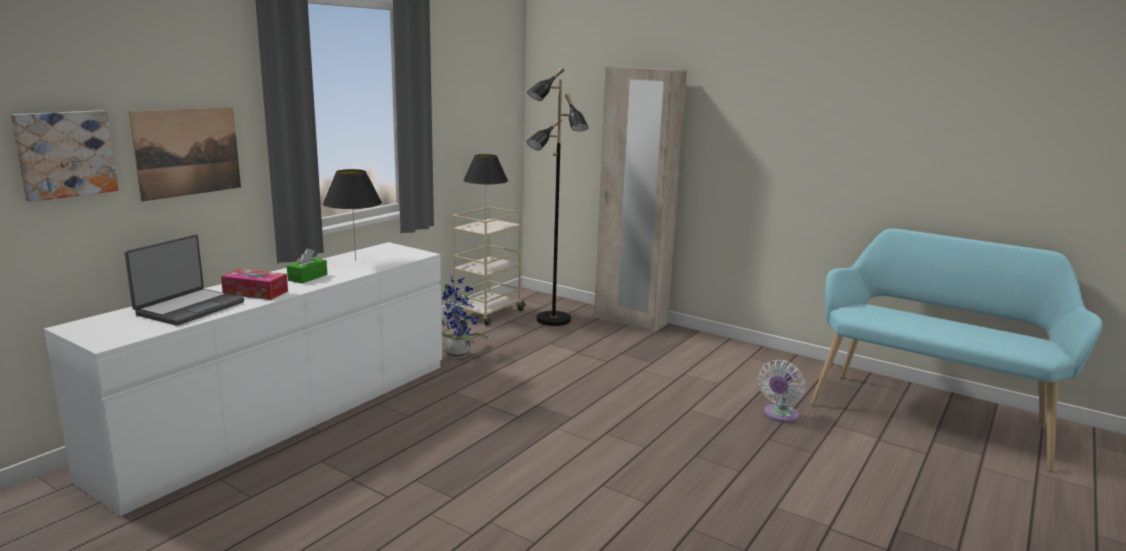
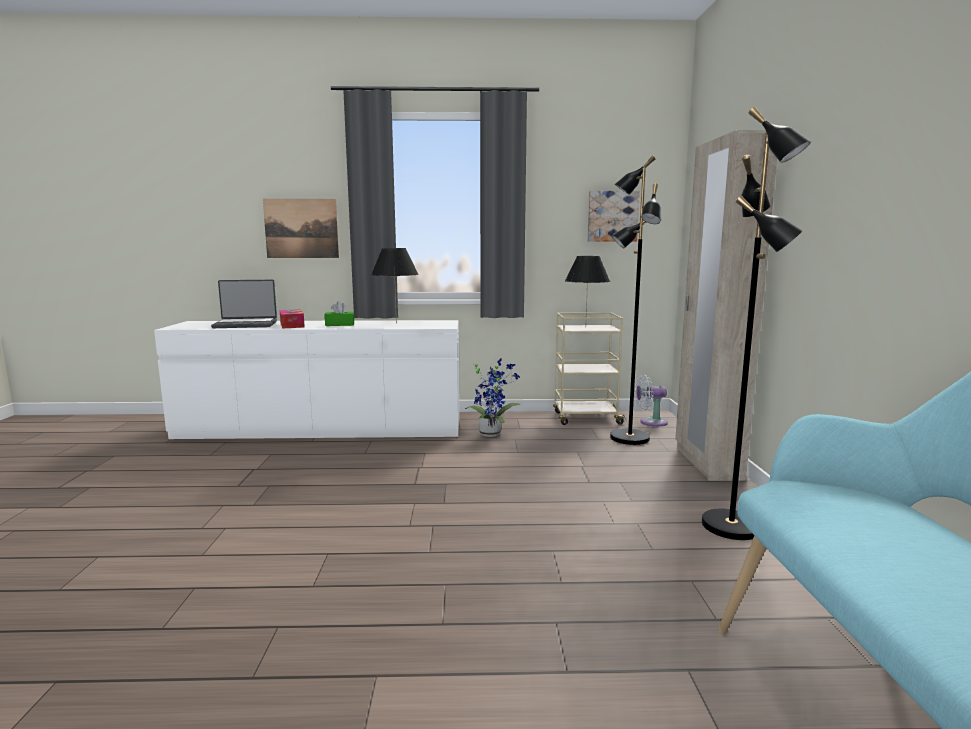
camera: 55 degrees right, 5 degrees down
picture [11,110,118,202] -> picture moved to [588,191,640,242]
white fan [758,360,805,423] -> white fan moved to [635,375,668,427]
none -> black floor lamp [702,107,811,540]

